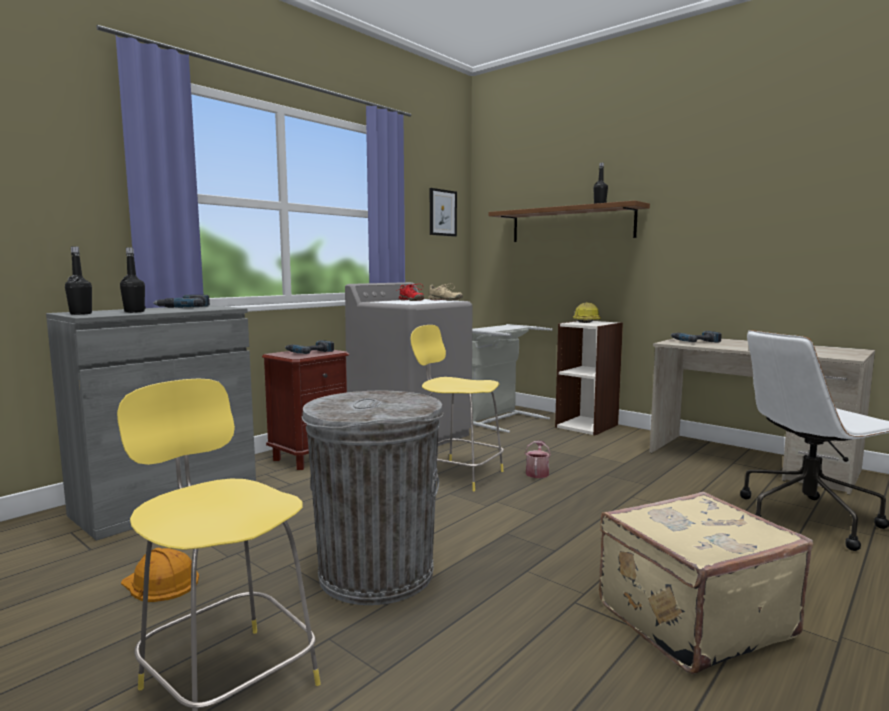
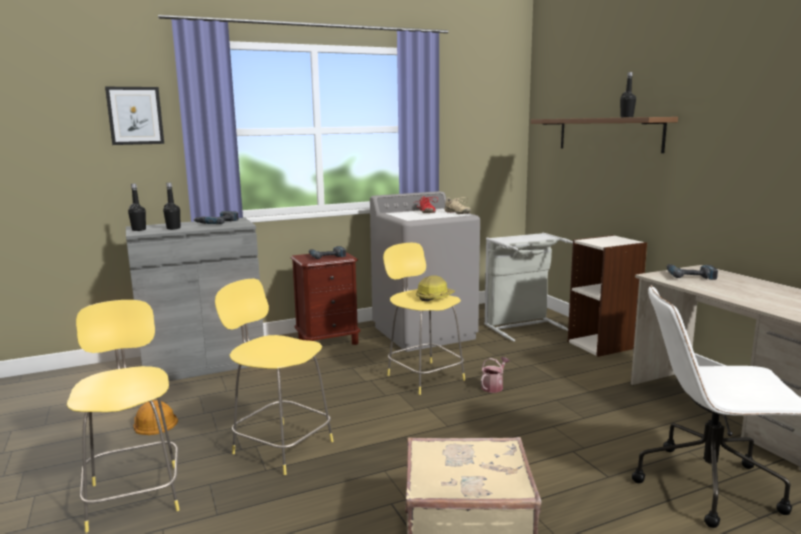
camera: 25 degrees right, 5 degrees up
grey trash can [302,391,443,605] -> yellow stool [215,279,333,475]
picture [430,188,457,237] -> picture moved to [105,87,164,145]
hard hat [573,302,601,323] -> hard hat moved to [416,275,455,301]

